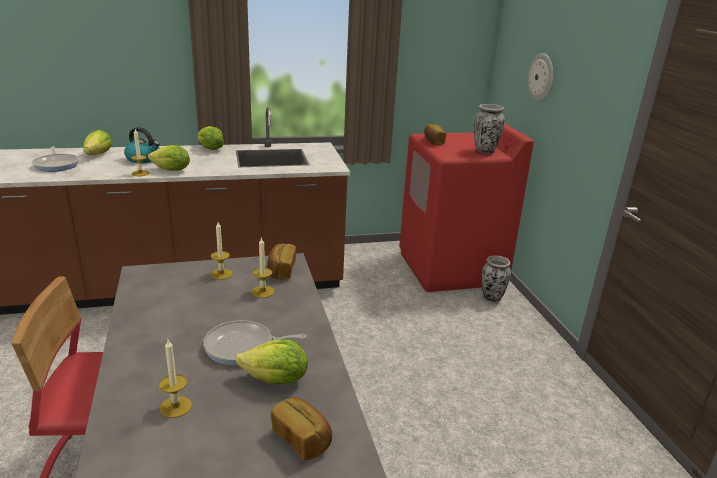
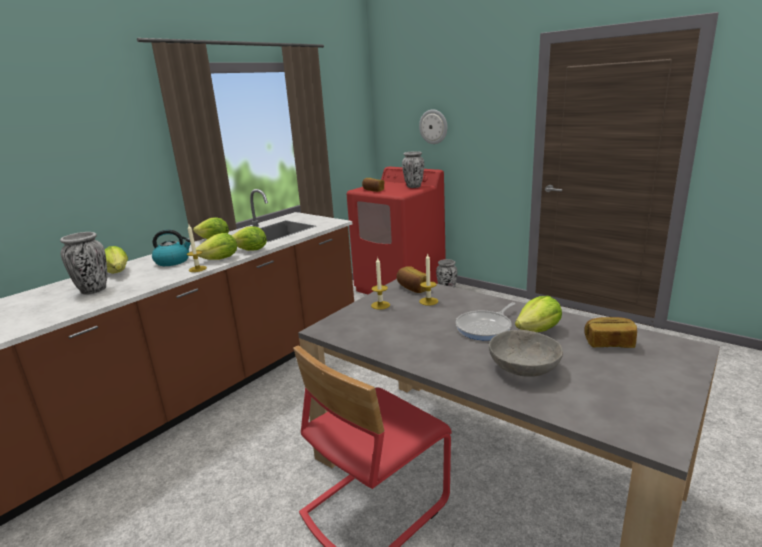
camera: 35 degrees left, 5 degrees down
frying pan [32,146,79,172] -> vase [60,232,108,295]
candle [159,340,192,418] -> grey bowl [489,330,563,377]
none -> lettuce [232,226,267,251]

